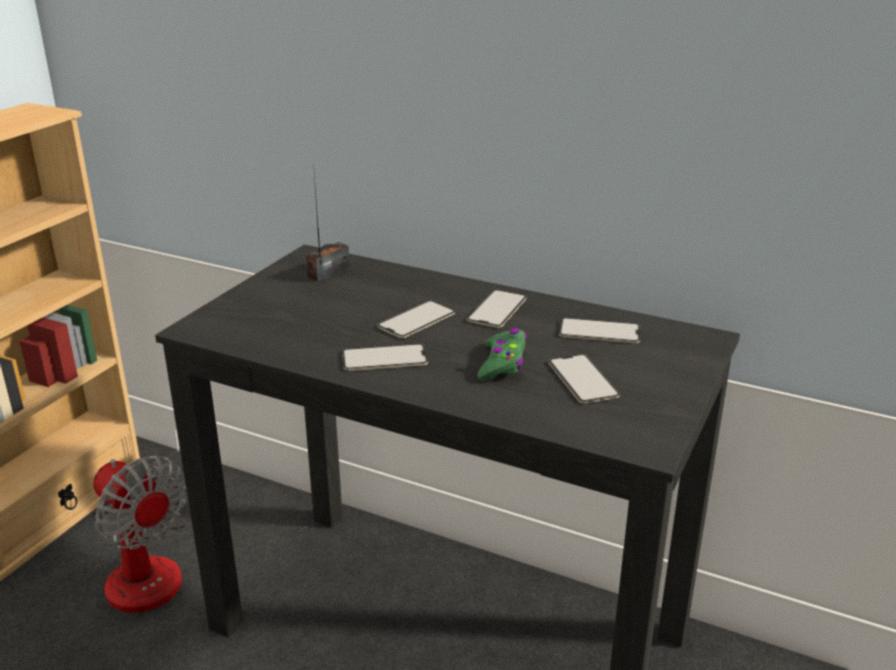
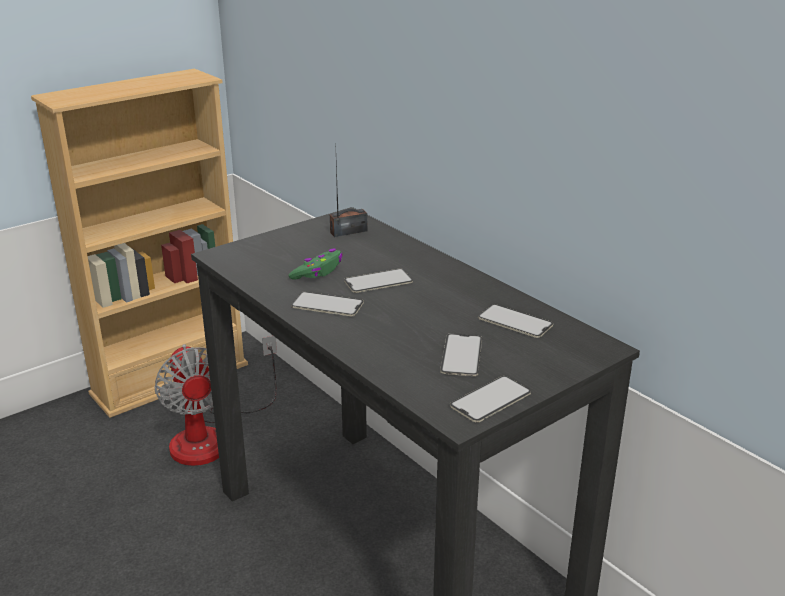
camera: 25 degrees right, 0 degrees up
phone [466,290,527,328] -> phone moved to [450,376,531,423]
green game controller [477,328,527,381] -> green game controller moved to [288,249,343,280]

